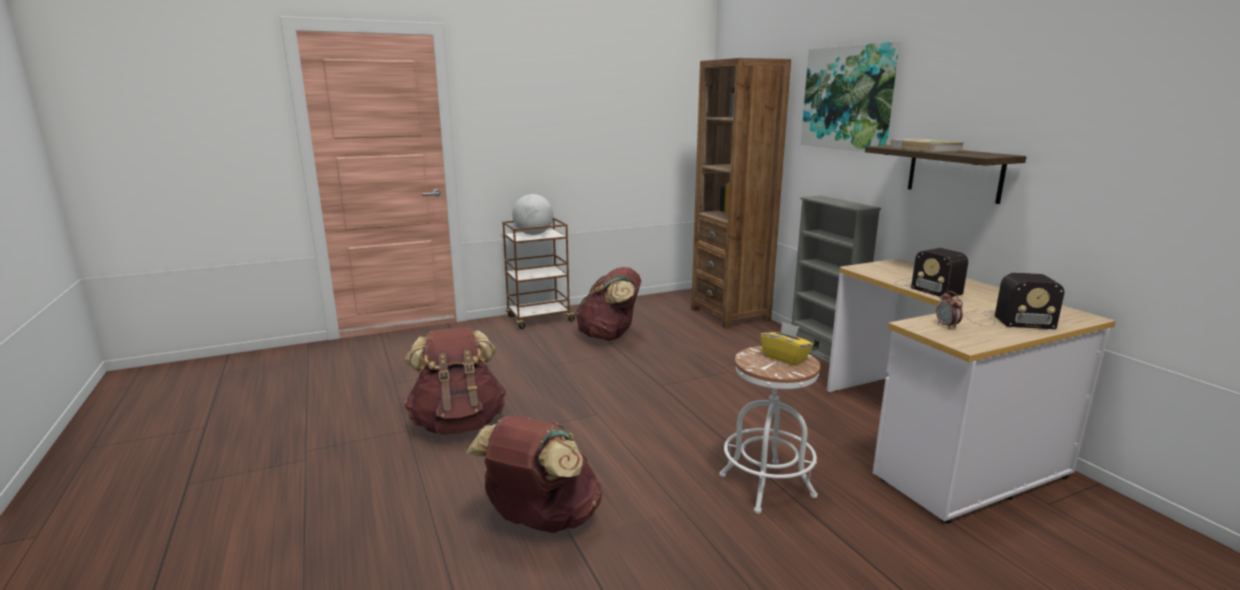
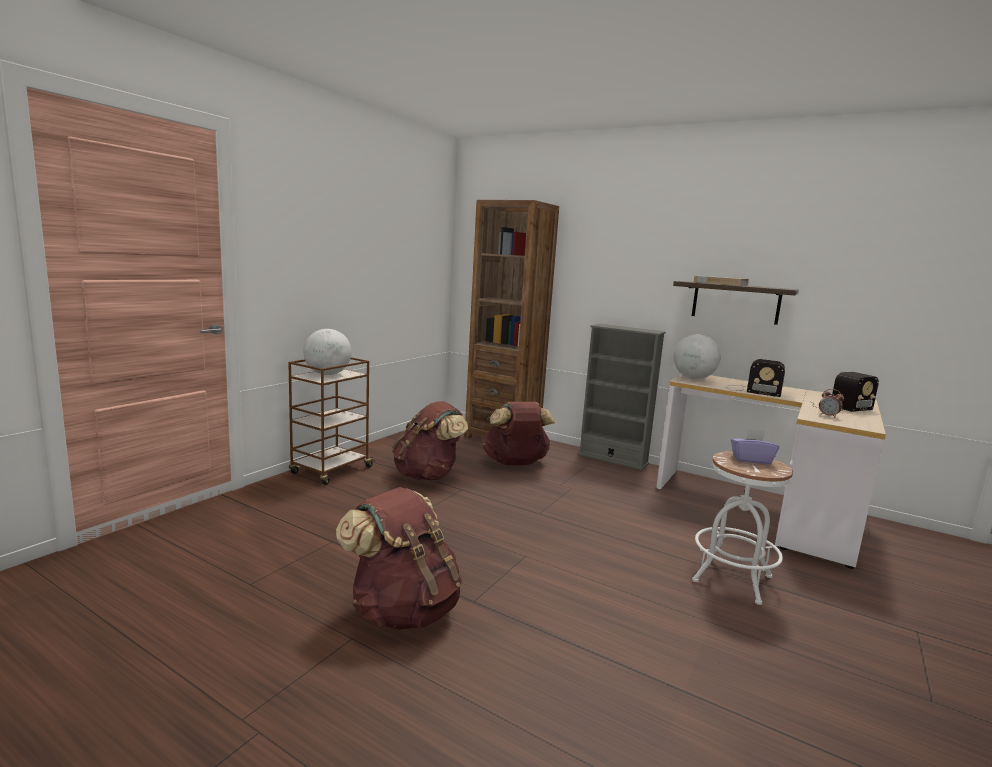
camera: 35 degrees left, 5 degrees down
brown backpack [466,415,602,533] -> brown backpack moved to [482,402,555,465]
yellow tissue box [760,322,813,366] -> purple tissue box [731,428,779,465]
picture [801,41,900,152] -> none
none -> globe [673,335,721,379]

